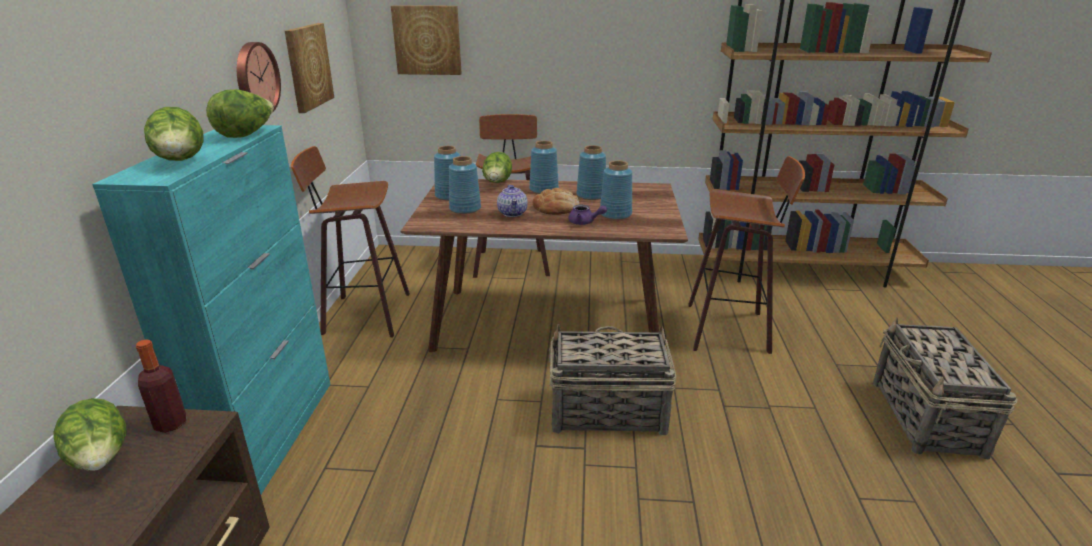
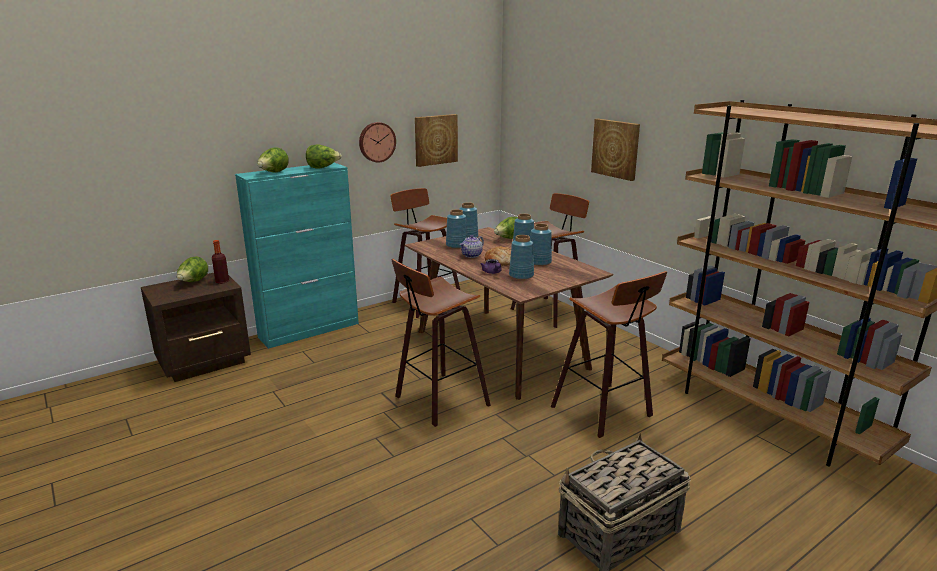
camera: 50 degrees right, 5 degrees down
picture [391,5,462,75] -> picture moved to [591,119,640,181]
basket [549,324,676,435] -> stool [391,259,491,427]

